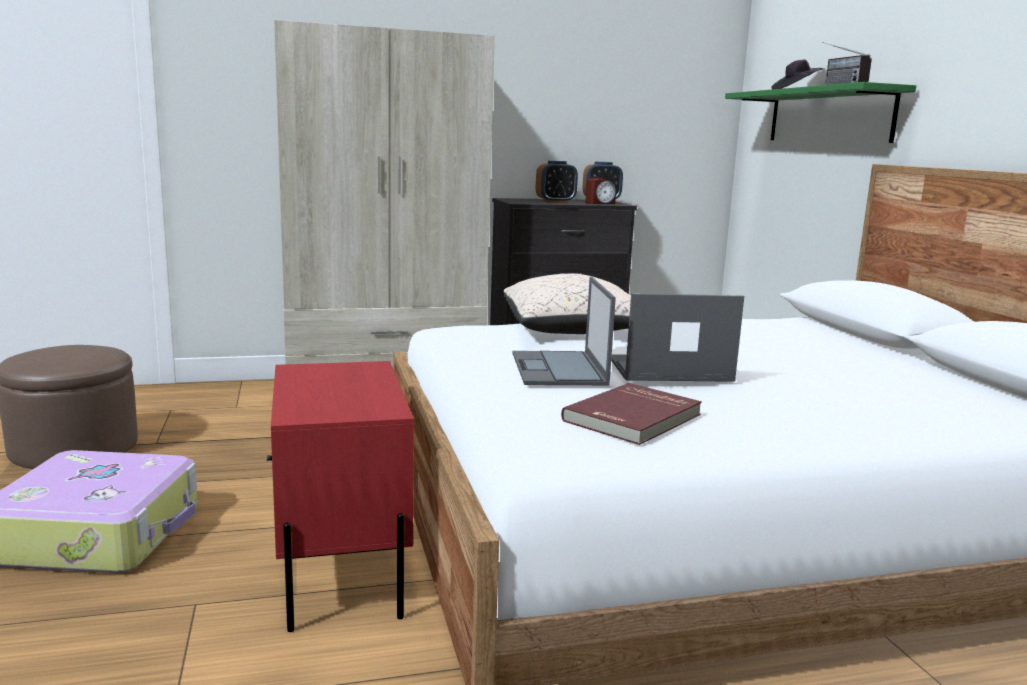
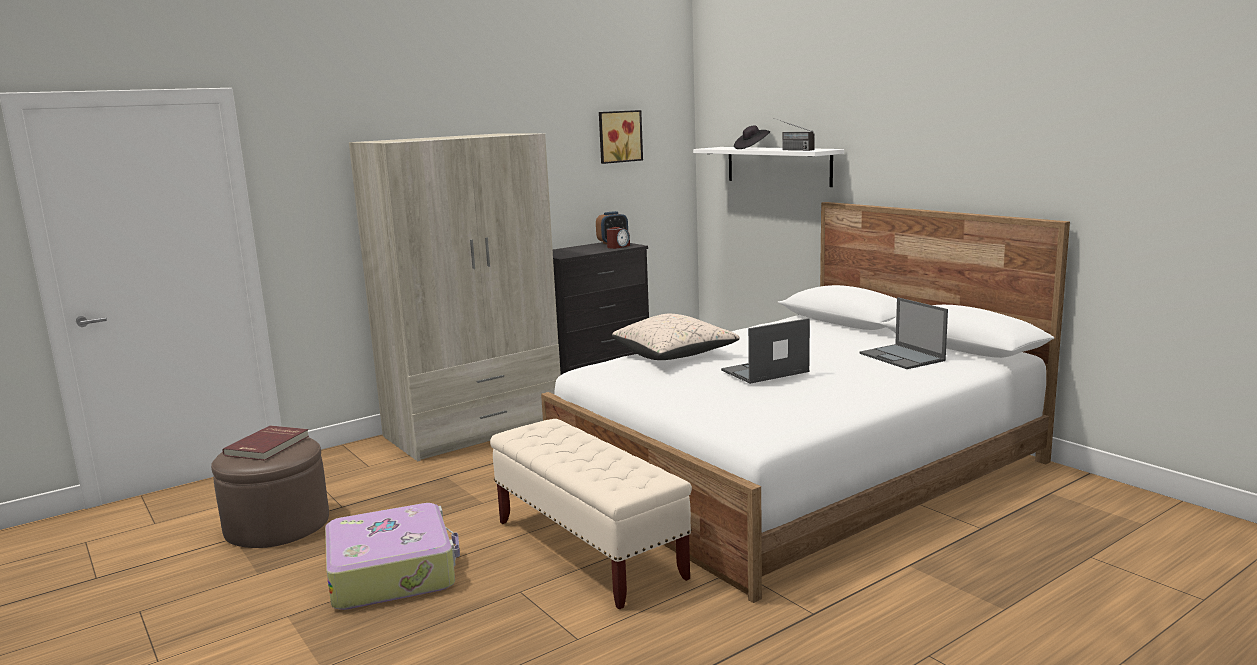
camera: 20 degrees left, 0 degrees up
red nightstand [267,361,414,632] -> beige bench [490,419,692,609]
laptop [512,277,616,385] -> laptop moved to [859,297,948,369]
alarm clock [536,161,578,203] -> none
red book [561,383,702,445] -> red book moved to [223,426,309,460]
green shelf [725,82,916,143] -> white shelf [693,147,844,187]
none -> picture [599,110,643,164]

